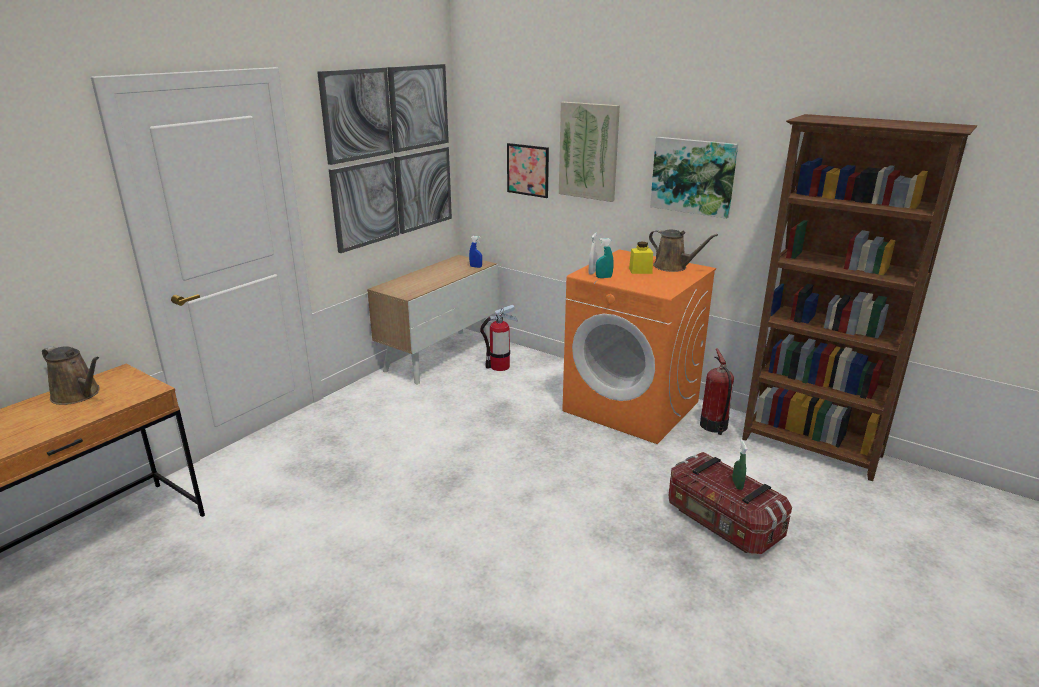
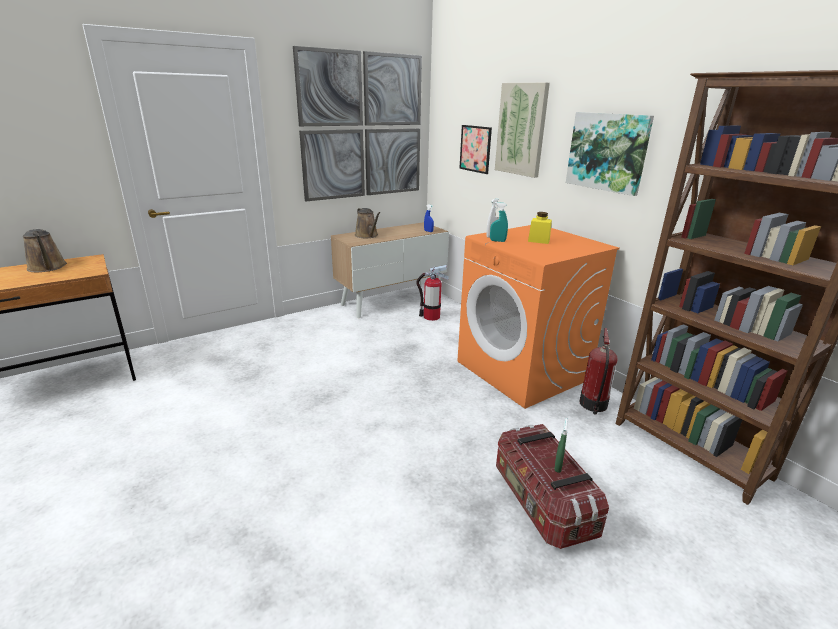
camera: 20 degrees right, 0 degrees up
brown watering can [649,229,718,272] -> brown watering can moved to [355,208,381,238]

